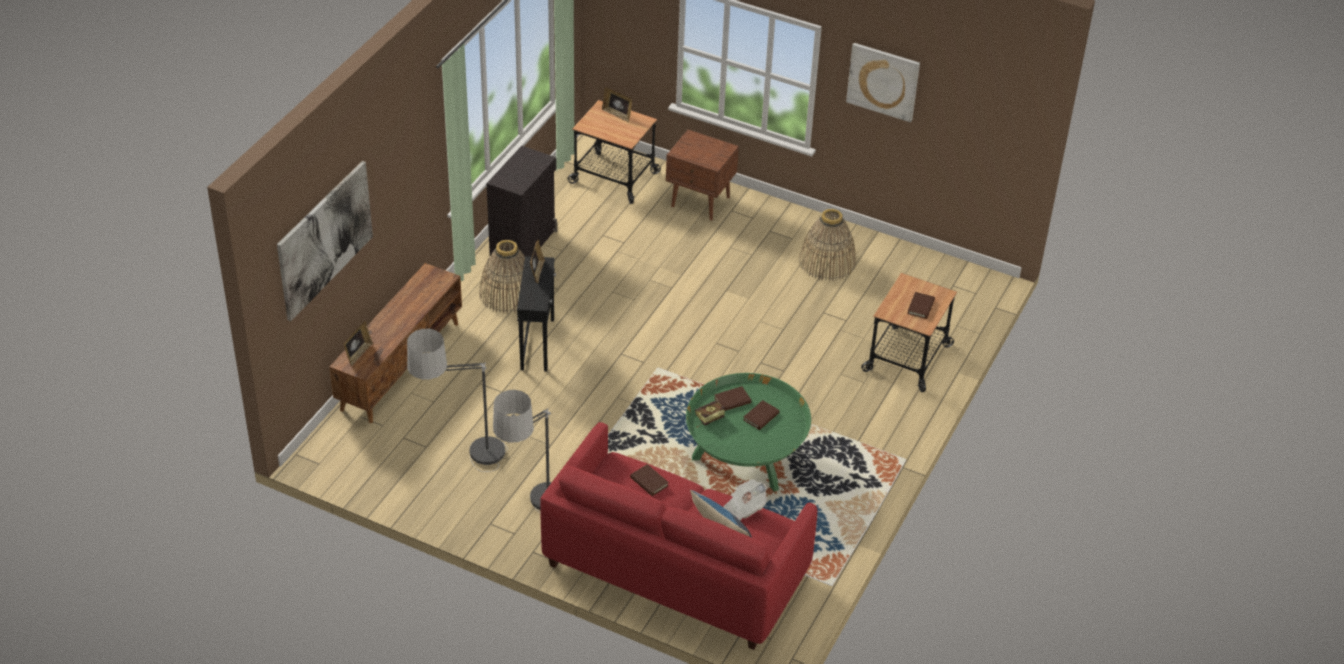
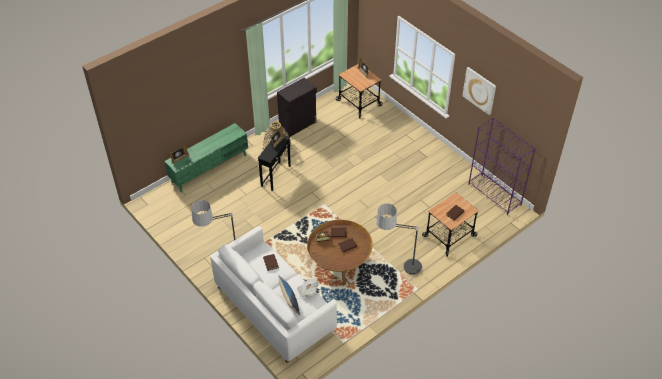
camera: 25 degrees right, 5 degrees up
picture [277,161,373,321] -> none
brown tv stand [330,263,462,423] -> green tv stand [164,123,248,192]
floor lamp [407,329,507,472] -> floor lamp moved to [376,204,423,278]
red sofa [540,422,817,650] -> white sofa [210,226,337,362]
brown nightstand [666,130,739,220] -> none
green coffee table [686,373,811,492] -> brown coffee table [307,220,373,285]
basket [799,209,856,281] -> none
none -> purple bookcase [468,118,536,215]

